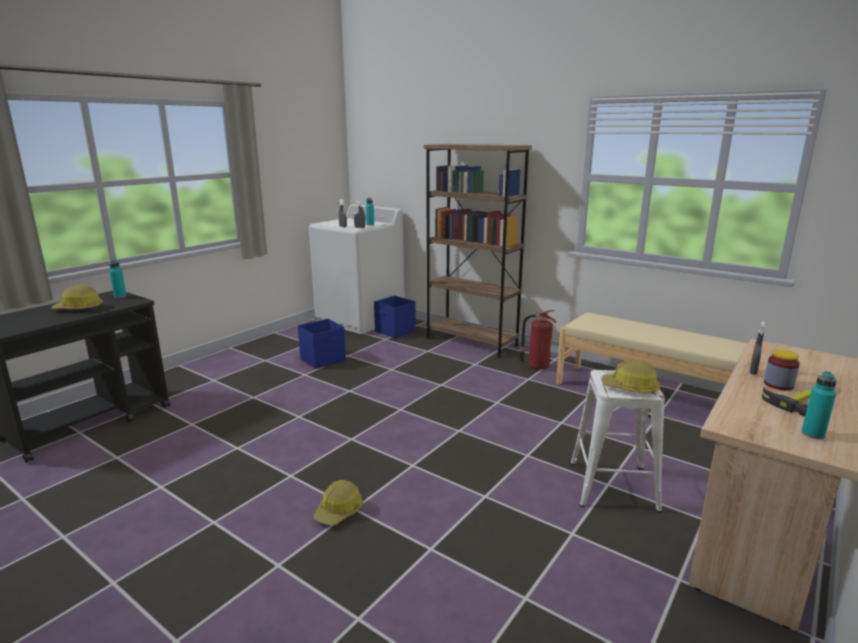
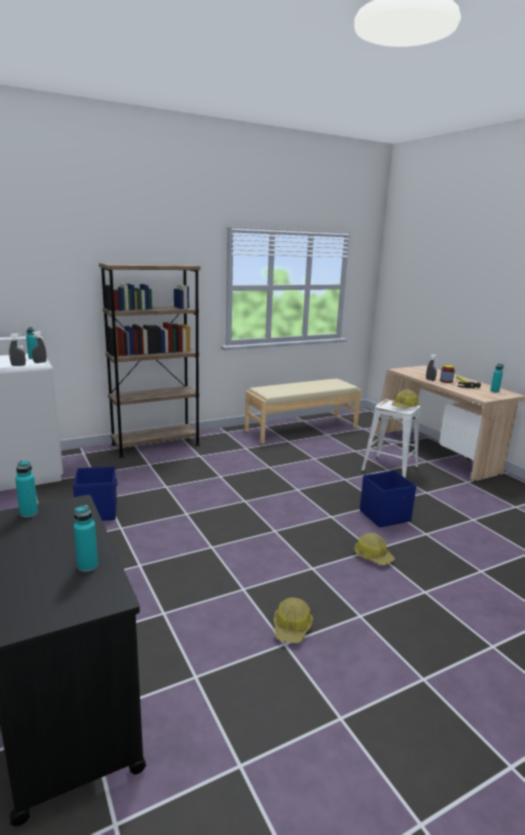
camera: 65 degrees left, 0 degrees up
hard hat [51,285,103,309] -> hard hat moved to [274,597,313,643]
blue storage box [374,296,416,338] -> blue storage box moved to [360,471,416,527]
fire extinguisher [519,310,556,370] -> none
none -> turquoise bottle [74,505,98,572]

